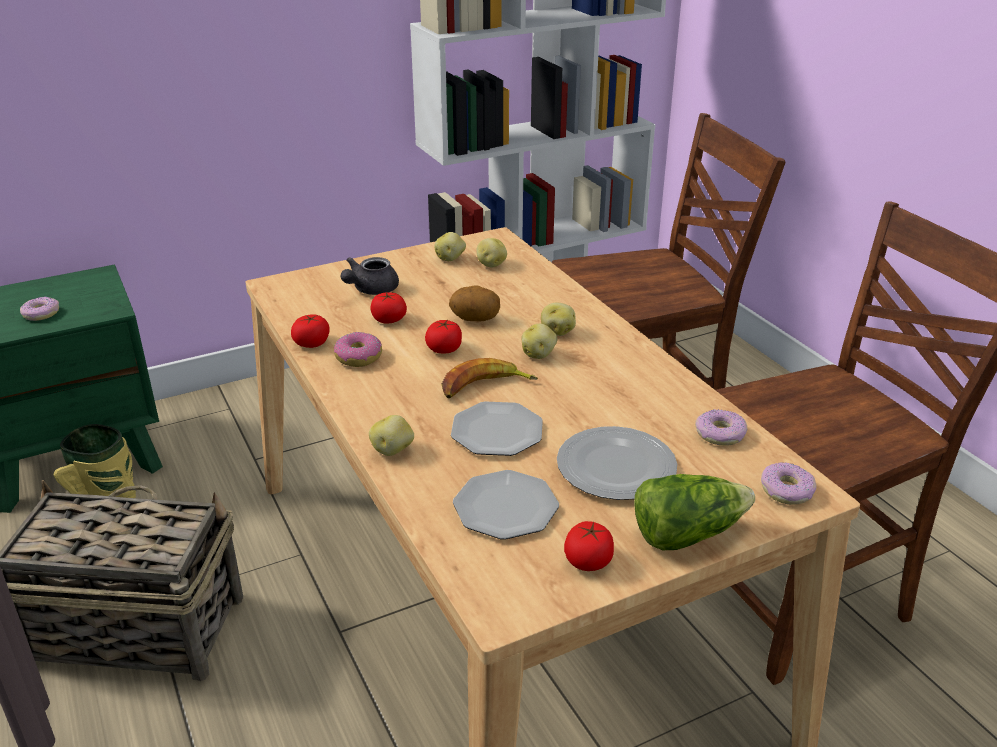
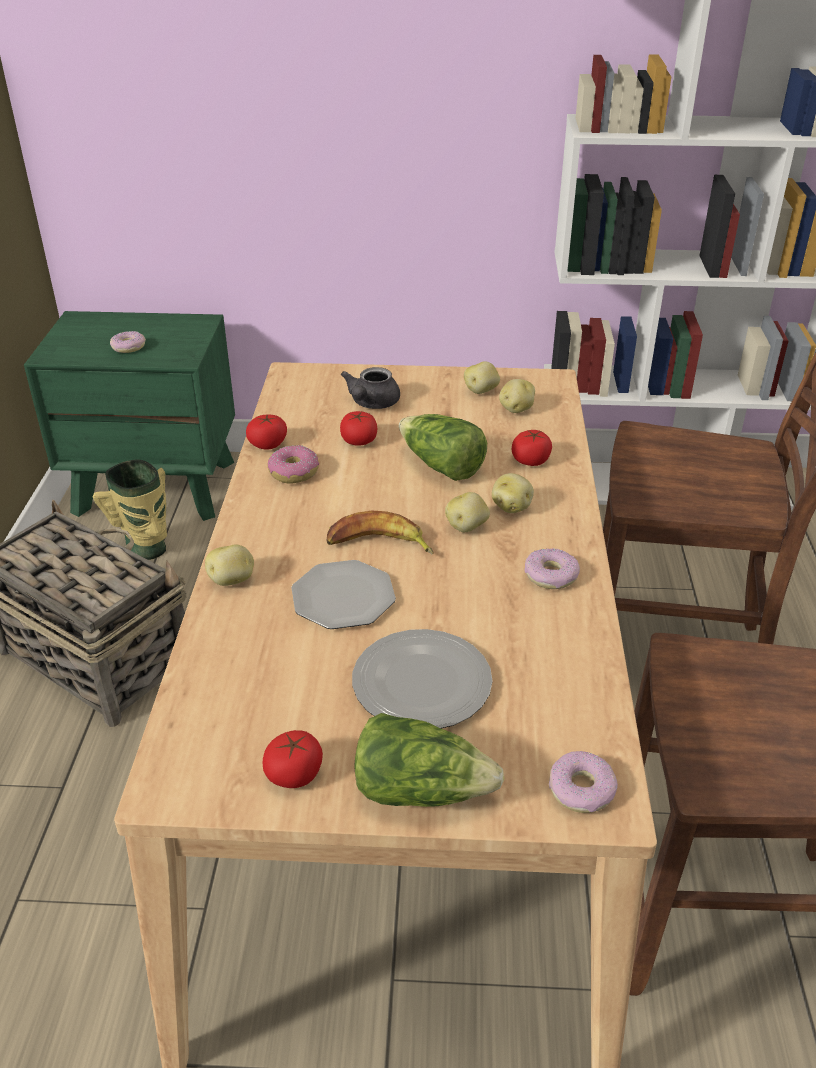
camera: 30 degrees right, 5 degrees up
grey teapot [340,257,399,295] -> grey teapot turned 45 degrees counterclockwise [341,367,400,409]
tomato [425,319,462,353] -> tomato moved to [512,430,552,466]
potato [449,286,500,322] -> lettuce [399,414,487,481]
plate [453,470,559,540] -> none
donut [695,409,747,446] -> donut moved to [524,548,580,589]

